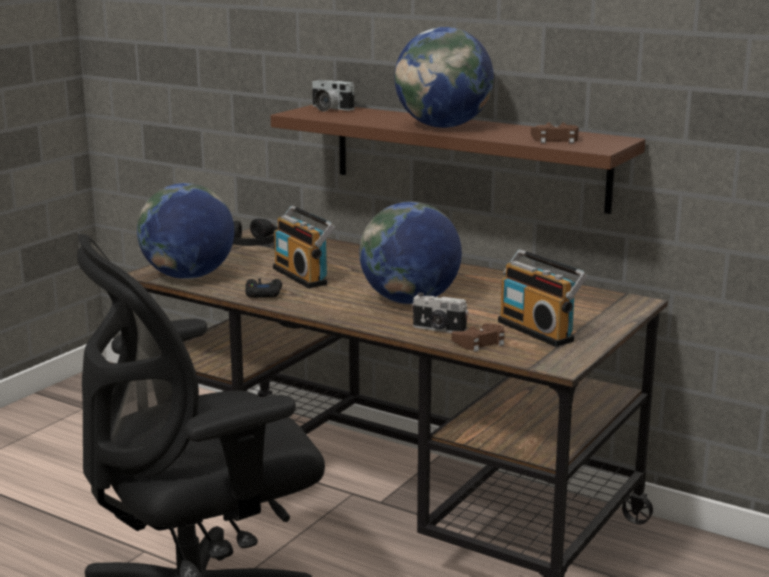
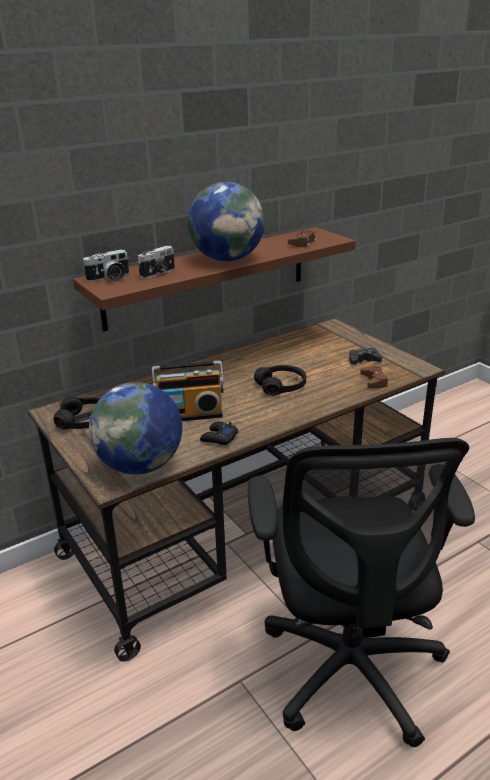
camera: 65 degrees left, 10 degrees up
globe [359,202,462,304] -> black headphones [254,365,306,396]
camera [412,292,469,333] -> camera moved to [138,246,175,279]
radio [498,249,588,347] -> black game controller [349,348,382,365]

